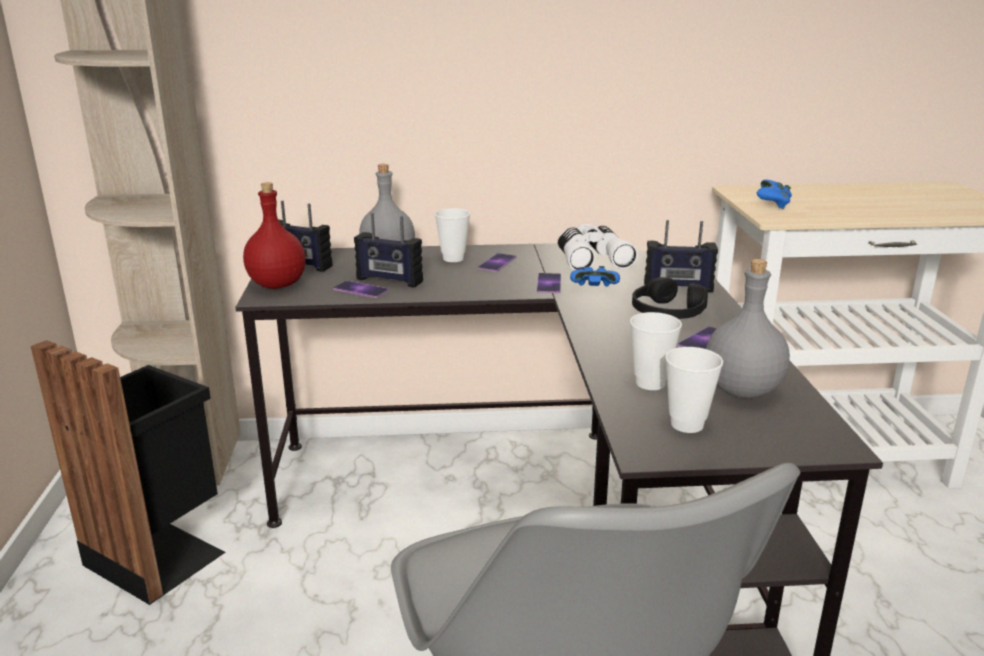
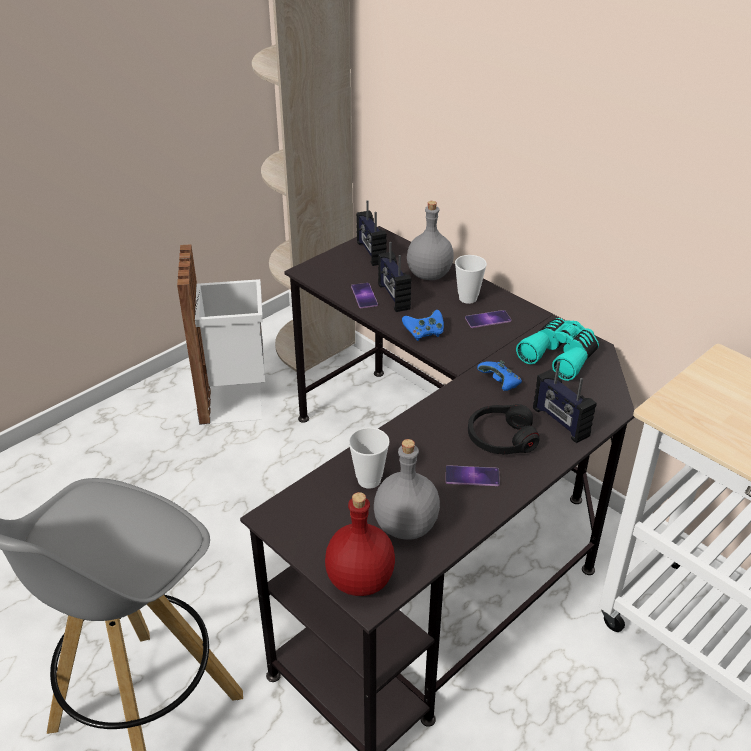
camera: 50 degrees right, 15 degrees up
black trash can [31,340,225,605] -> white trash can [177,244,265,425]
red bottle [243,182,306,289] -> red bottle moved to [325,492,395,596]
phone [537,273,561,293] -> none
white binoculars [557,224,638,270] -> turquoise binoculars [516,318,599,381]
cup [665,347,723,433] -> none
blue game controller [757,179,792,209] -> blue game controller moved to [402,310,444,341]

